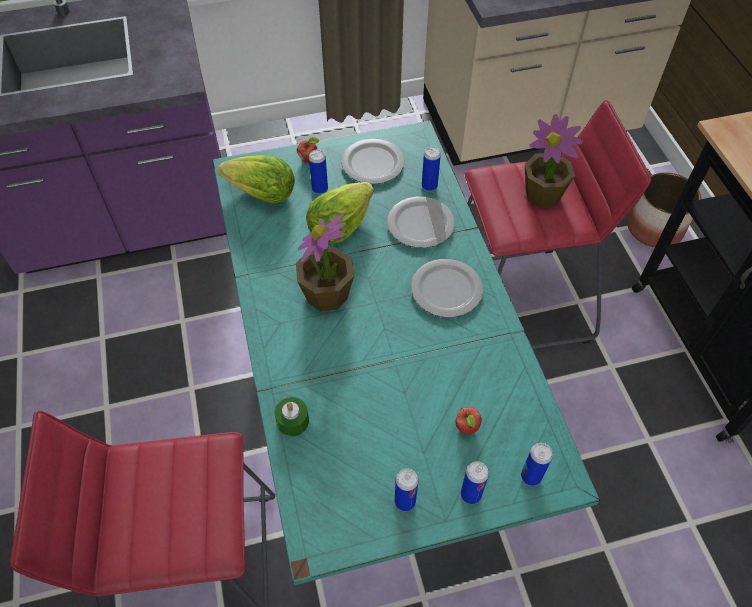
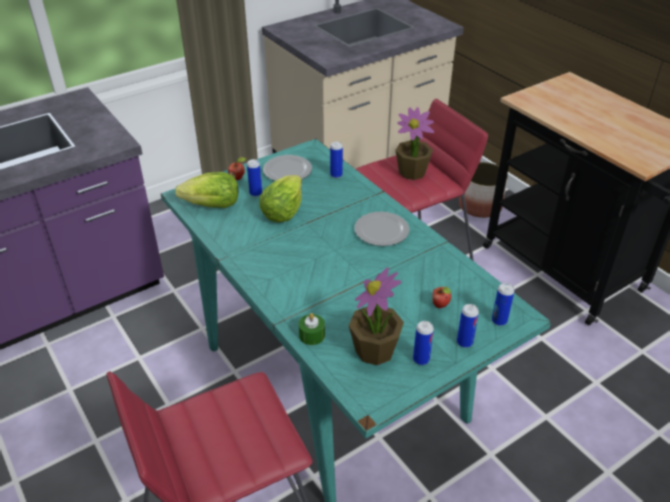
camera: 20 degrees left, 15 degrees down
potted plant [296,213,354,311] -> potted plant moved to [349,267,404,365]
plate [387,197,455,248] -> none

